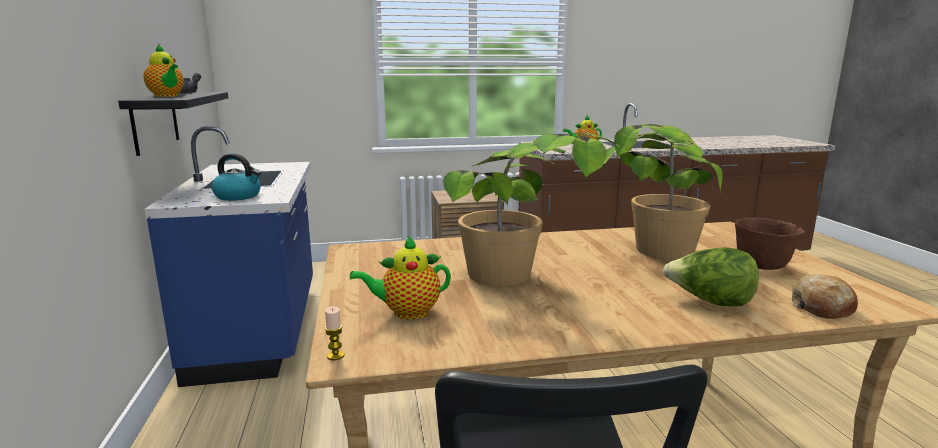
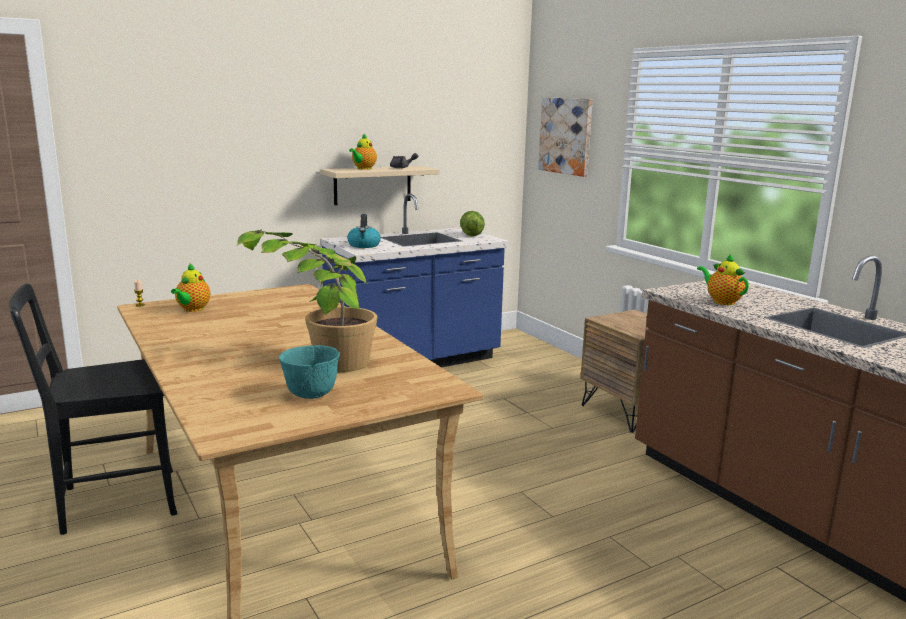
camera: 70 degrees right, 0 degrees up
black shelf [118,92,228,156] -> beige shelf [320,166,440,205]
teapot [349,236,451,320] -> teapot turned 135 degrees counterclockwise [171,263,210,312]
potted plant [443,133,621,286] -> none
lettuce [663,247,759,306] -> lettuce moved to [460,211,485,236]
brown bowl [735,218,804,270] -> turquoise bowl [279,345,340,399]
bread [792,274,858,319] -> none
none -> picture [538,98,593,177]

